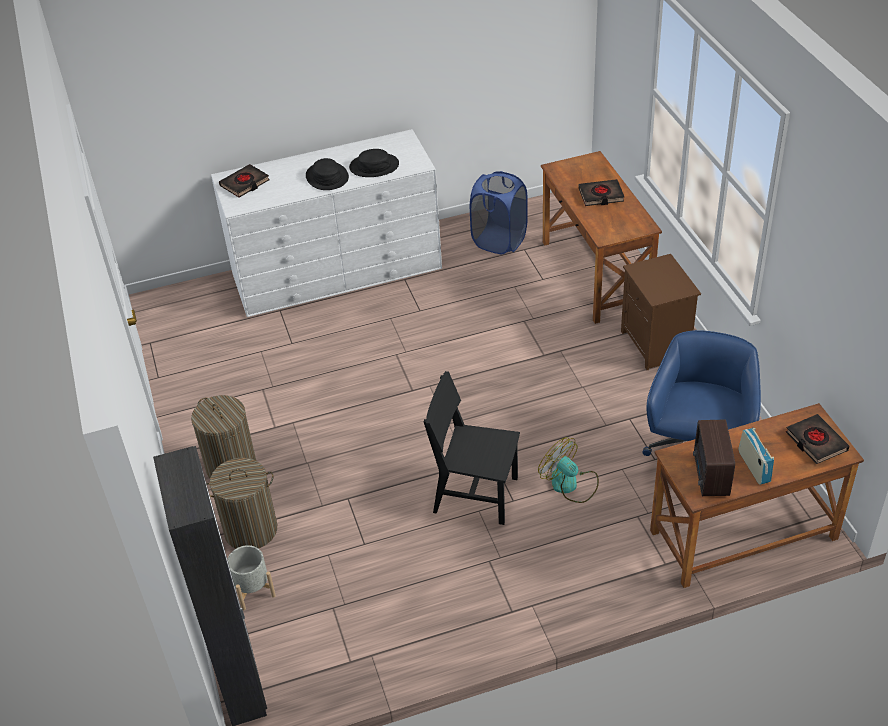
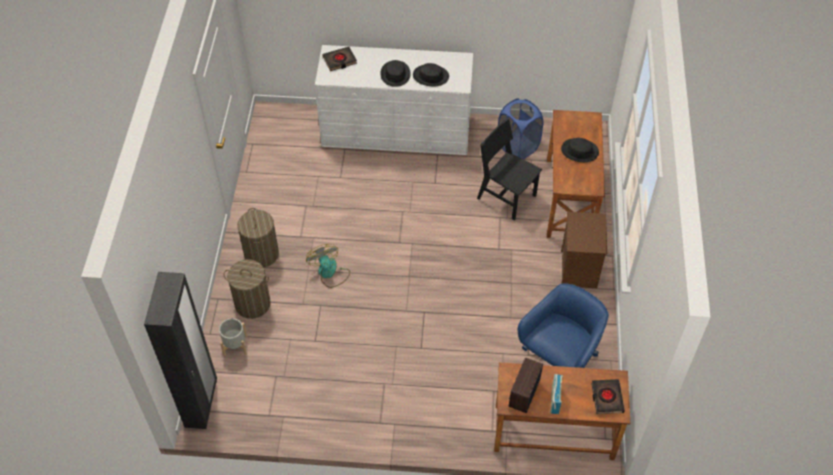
camera: 20 degrees right, 10 degrees up
black chair [423,371,520,525] -> black chair moved to [477,118,542,220]
fan [538,437,599,503] -> fan moved to [306,244,350,288]
black book [578,179,624,206] -> black hat [561,138,599,162]

